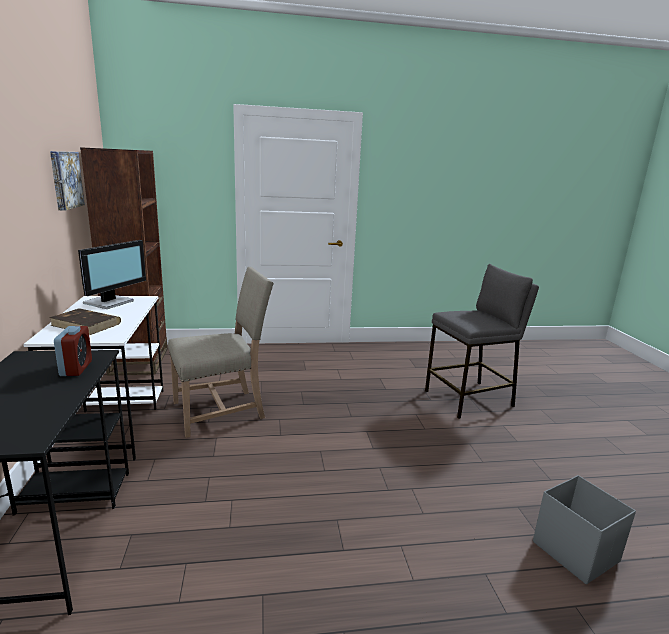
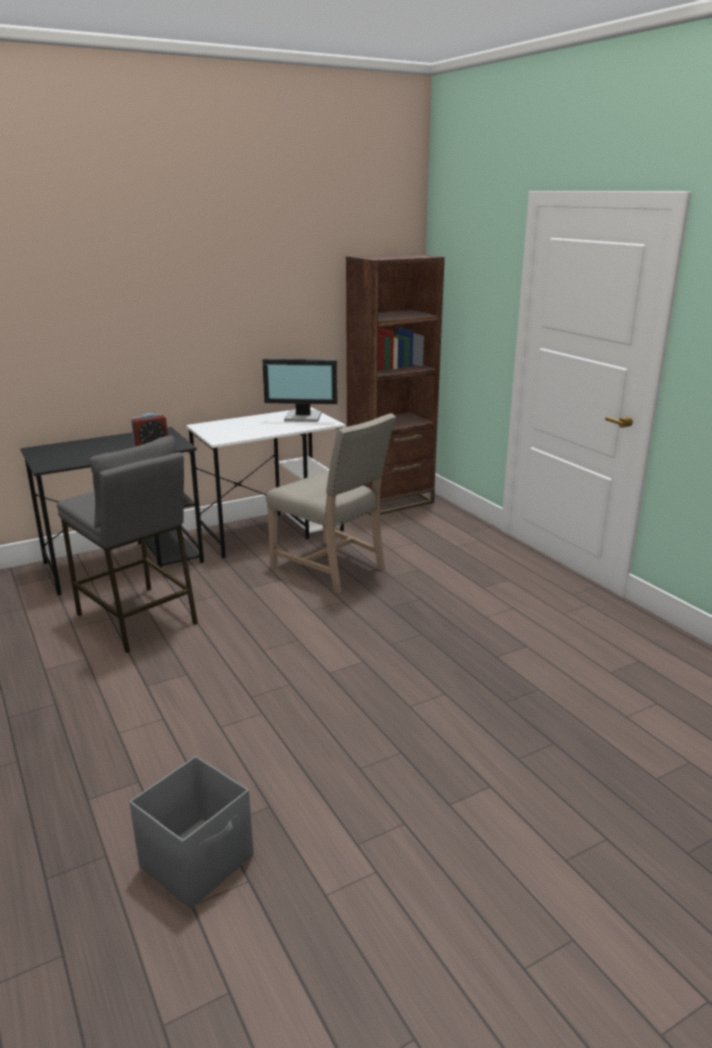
camera: 70 degrees right, 5 degrees up
brown book [49,308,121,335] -> none
picture [50,151,85,211] -> none
grey stool [425,264,539,419] -> grey stool moved to [57,436,198,653]

